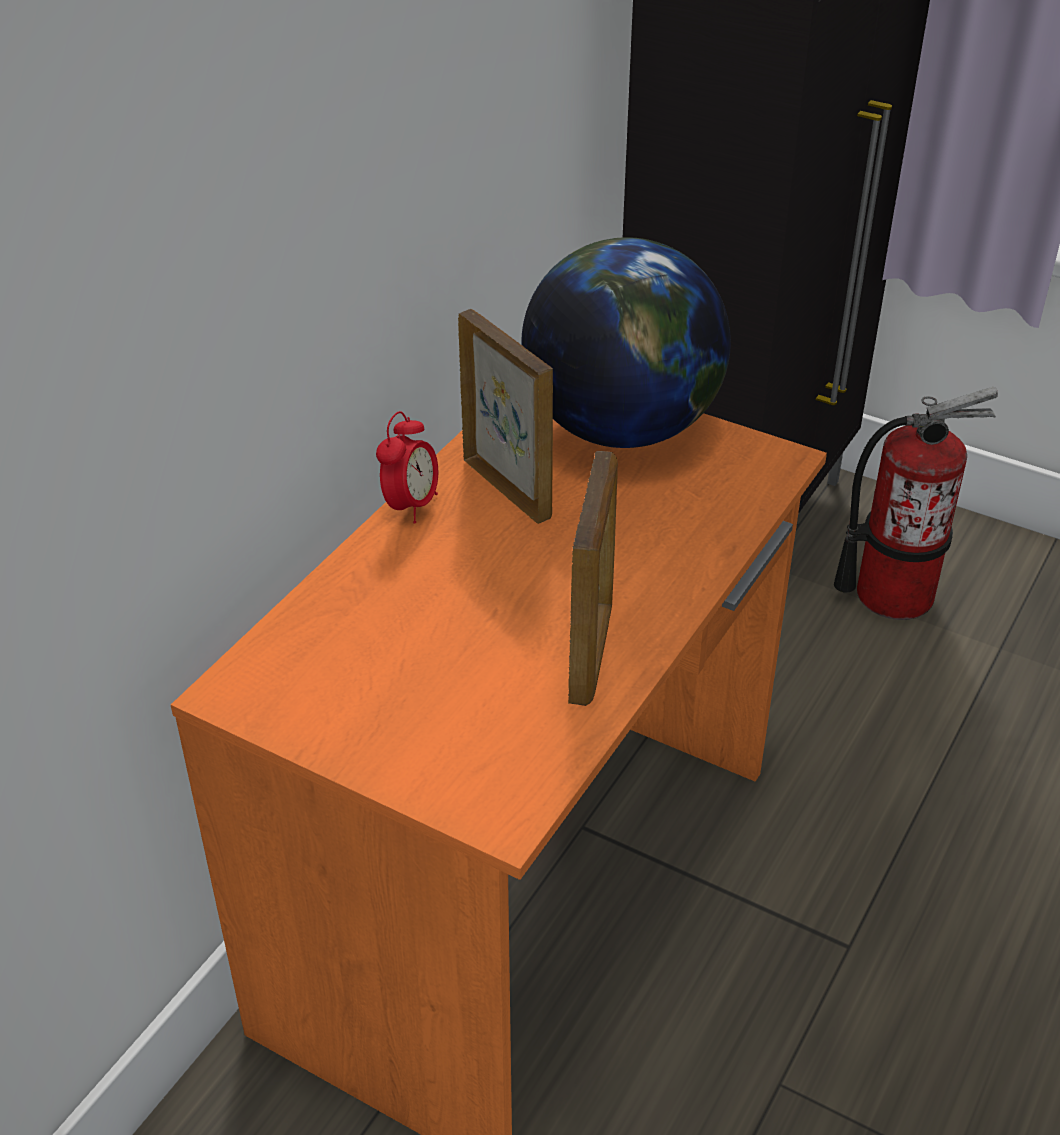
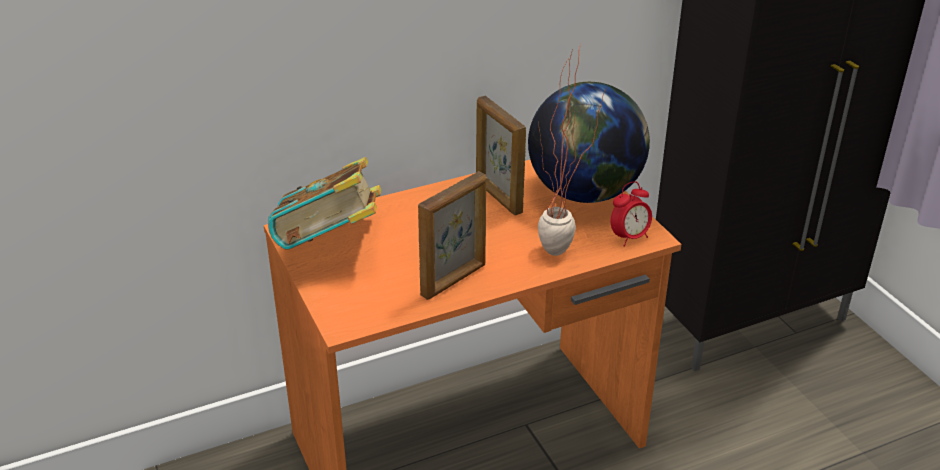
camera: 35 degrees right, 5 degrees down
alarm clock [376,411,438,523] -> alarm clock moved to [611,181,652,247]
picture frame [458,309,553,524] -> picture frame turned 150 degrees clockwise [476,96,526,215]
fire extinguisher [834,387,998,620] -> none
none -> book [268,157,381,250]
none -> potted plant [538,44,607,256]

